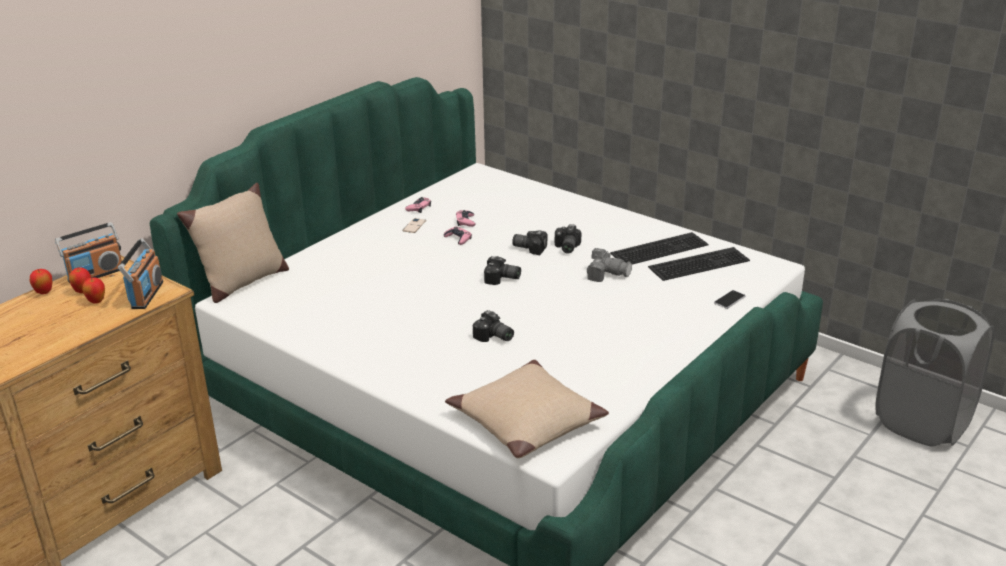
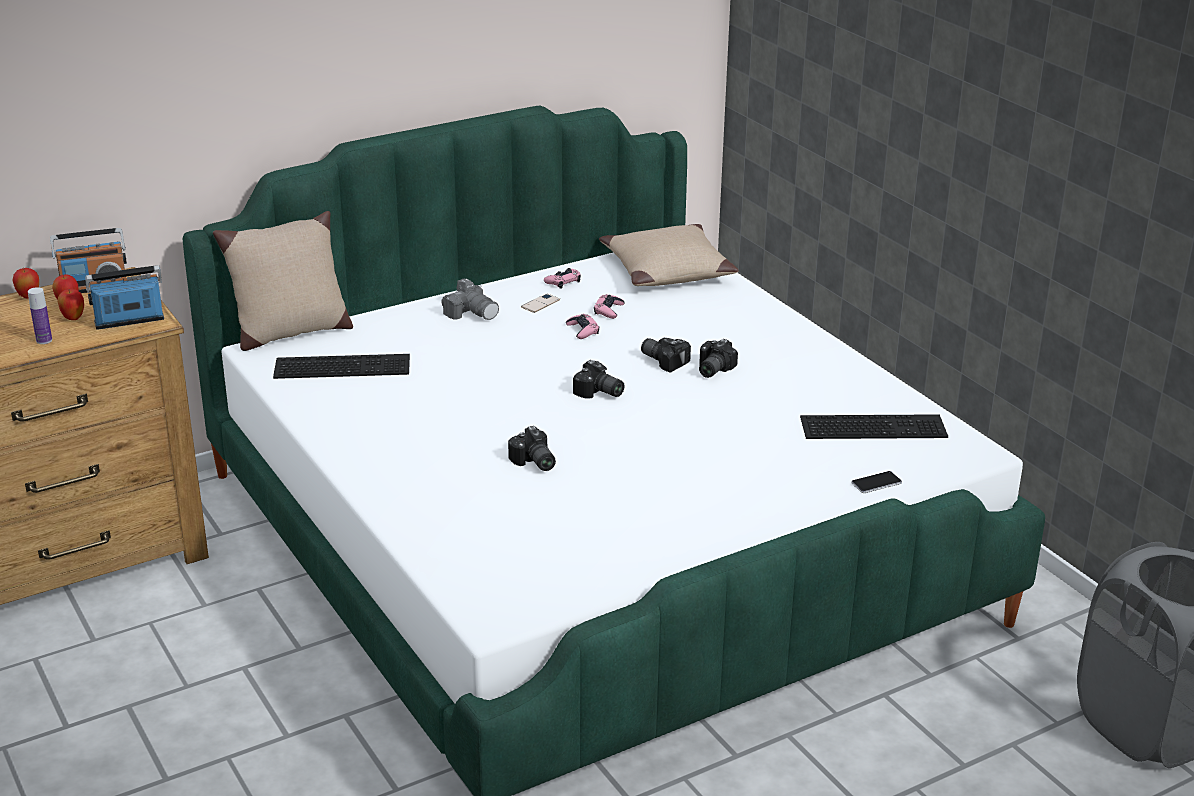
camera: 20 degrees right, 0 degrees up
radio [118,238,163,309] -> radio turned 135 degrees counterclockwise [85,265,164,329]
beige pillow [445,360,609,458] -> beige pillow moved to [599,224,738,286]
camera [587,248,632,282] -> camera moved to [441,278,499,320]
keyboard [610,232,709,265] -> keyboard moved to [273,354,410,379]
none -> bottle [28,287,52,344]

